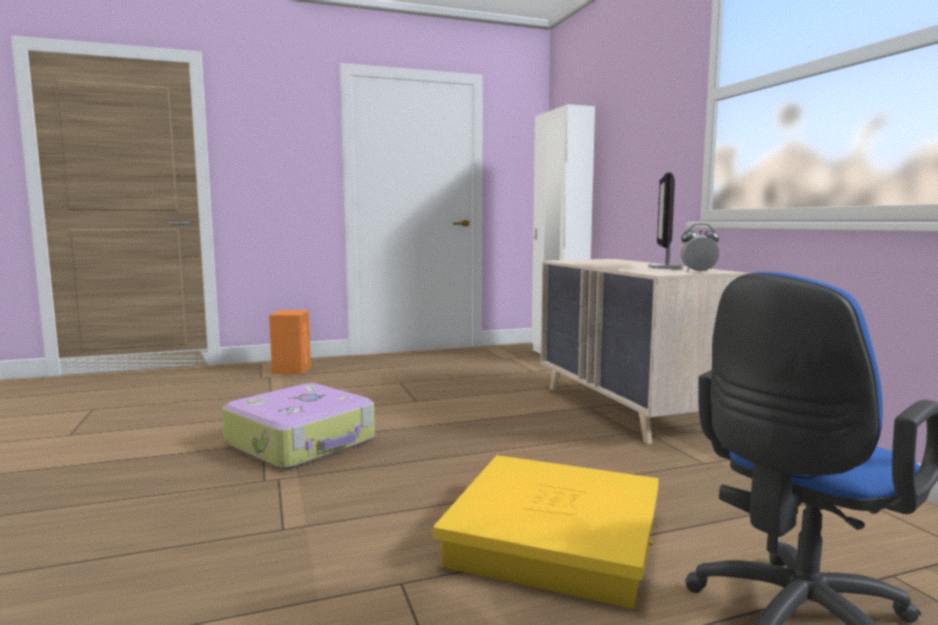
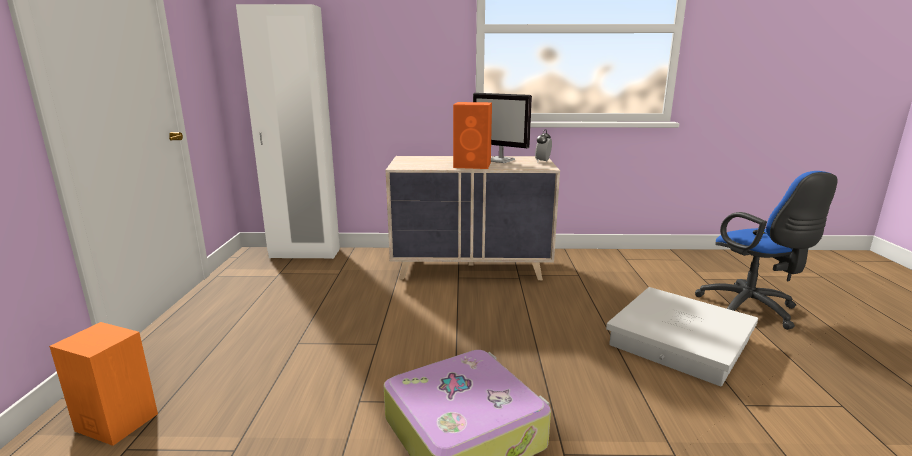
camera: 70 degrees left, 10 degrees up
yellow storage box [433,455,659,609] -> white storage box [606,287,758,387]
none -> orange speaker [453,102,492,169]

